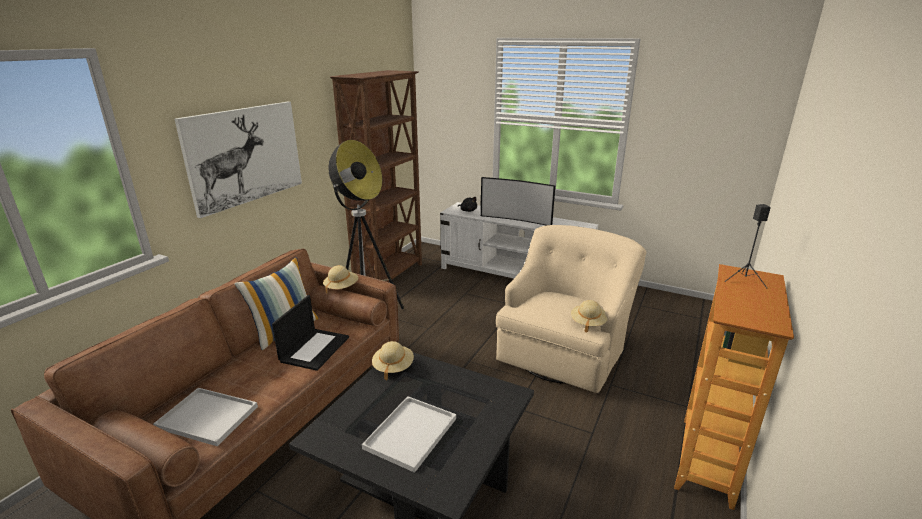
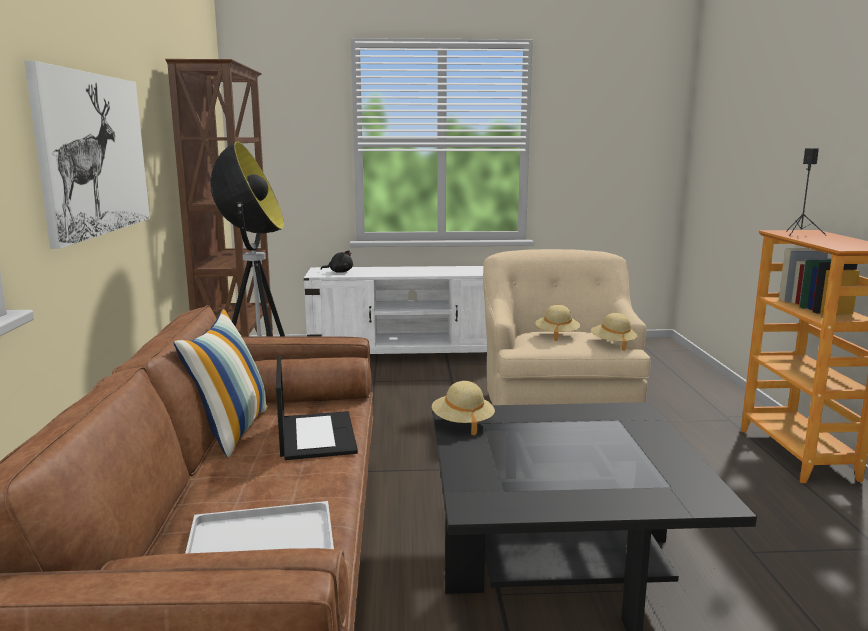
camera: 30 degrees left, 10 degrees down
beige hat [323,265,358,293] -> beige hat moved to [536,305,580,341]
white tray [362,396,456,473] -> none
television [481,177,555,225] -> none

